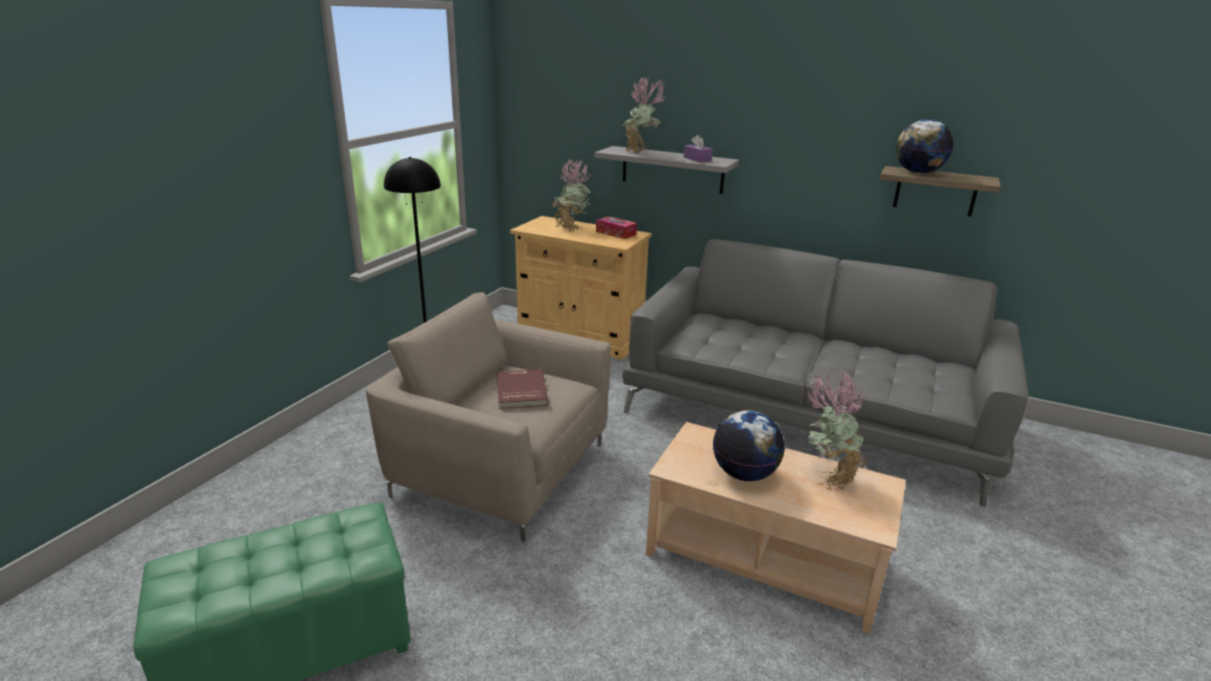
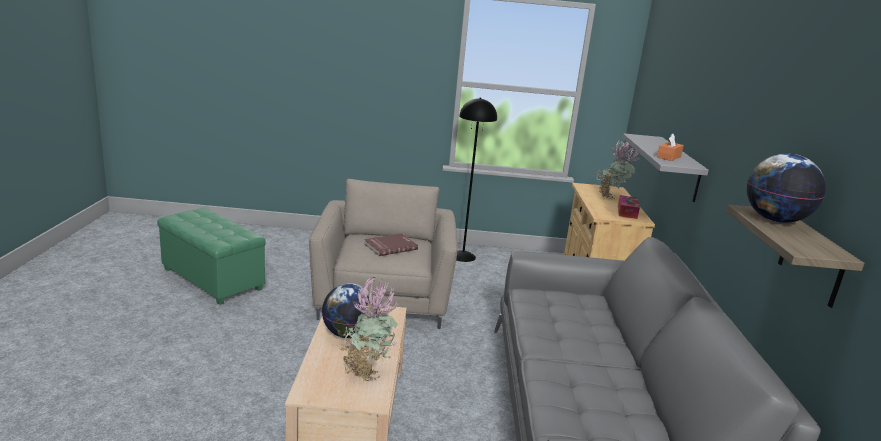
camera: 65 degrees right, 5 degrees down
potted plant [623,76,666,153] -> none
purple tissue box [684,135,713,163] -> orange tissue box [657,134,684,161]

